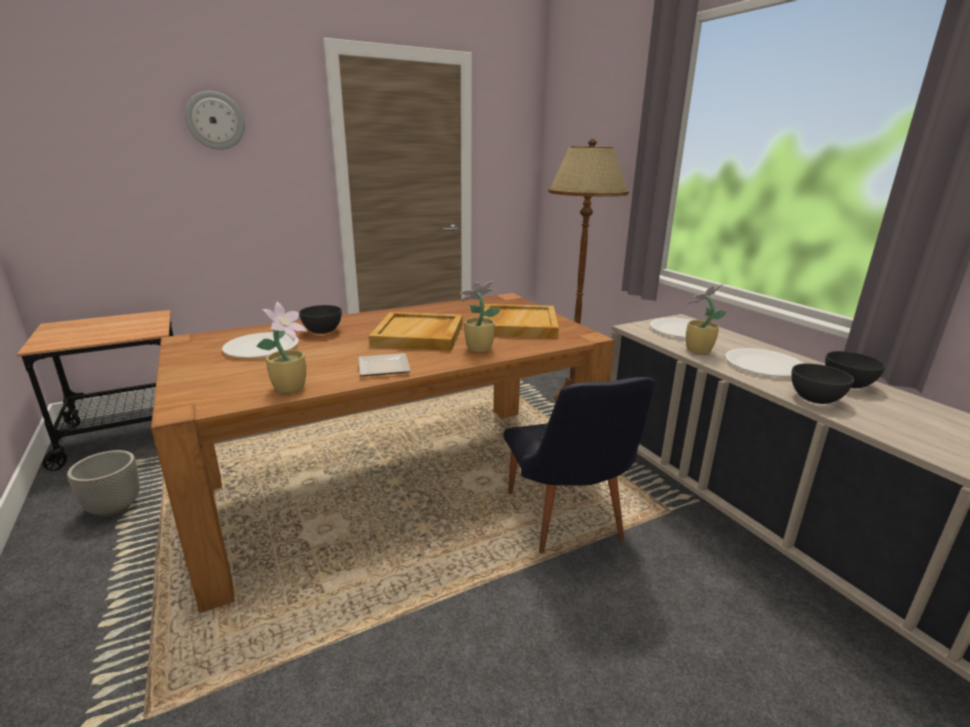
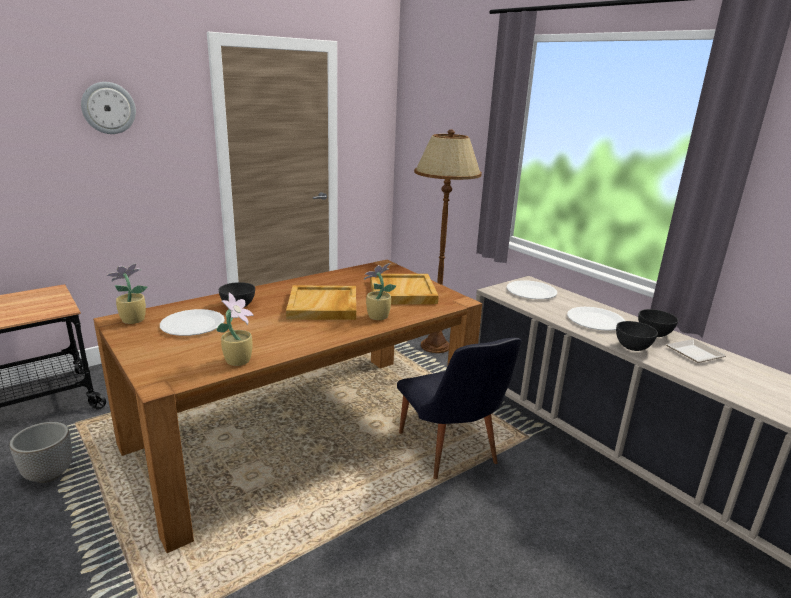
camera: 10 degrees left, 0 degrees up
plate [358,353,411,376] -> plate moved to [666,339,726,363]
potted plant [686,284,726,354] -> potted plant moved to [106,263,148,324]

